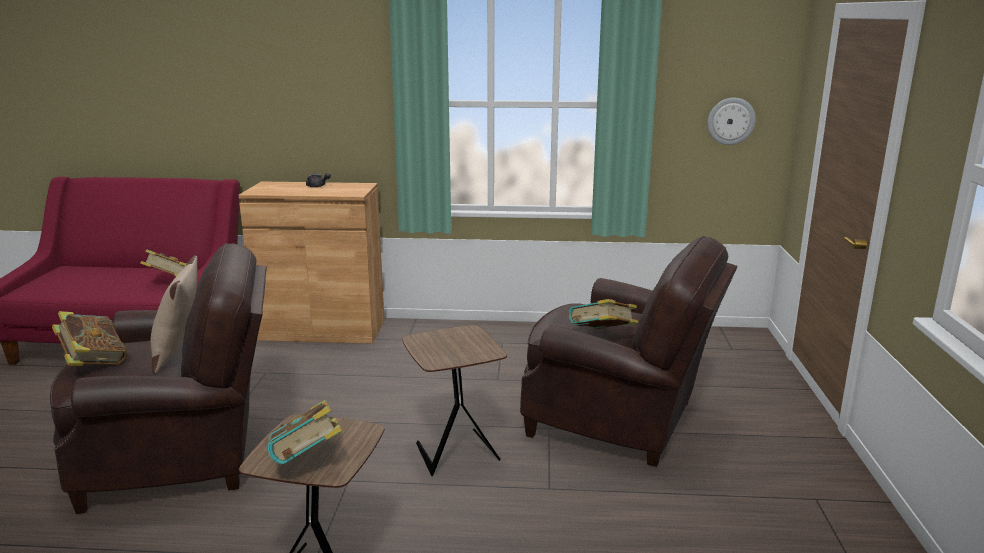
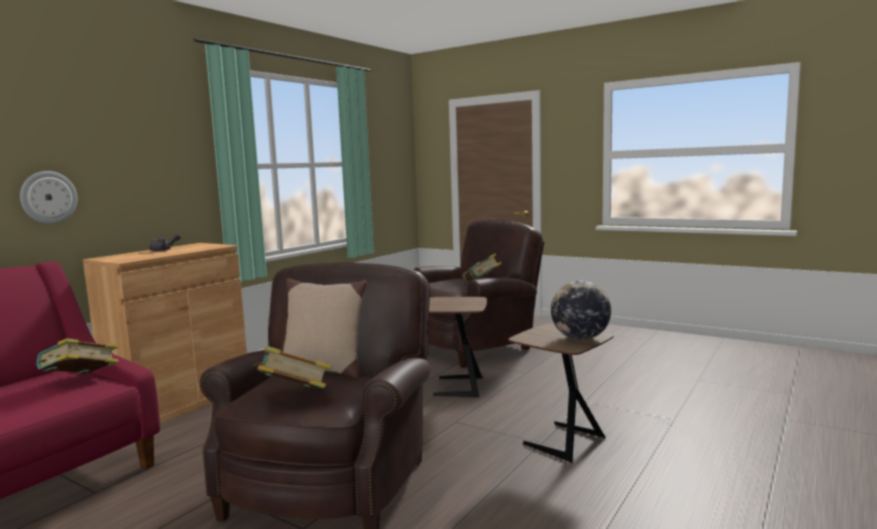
camera: 60 degrees left, 10 degrees down
book [268,400,342,464] -> globe [551,281,611,340]
wall clock [707,98,756,145] -> wall clock moved to [20,171,77,224]

